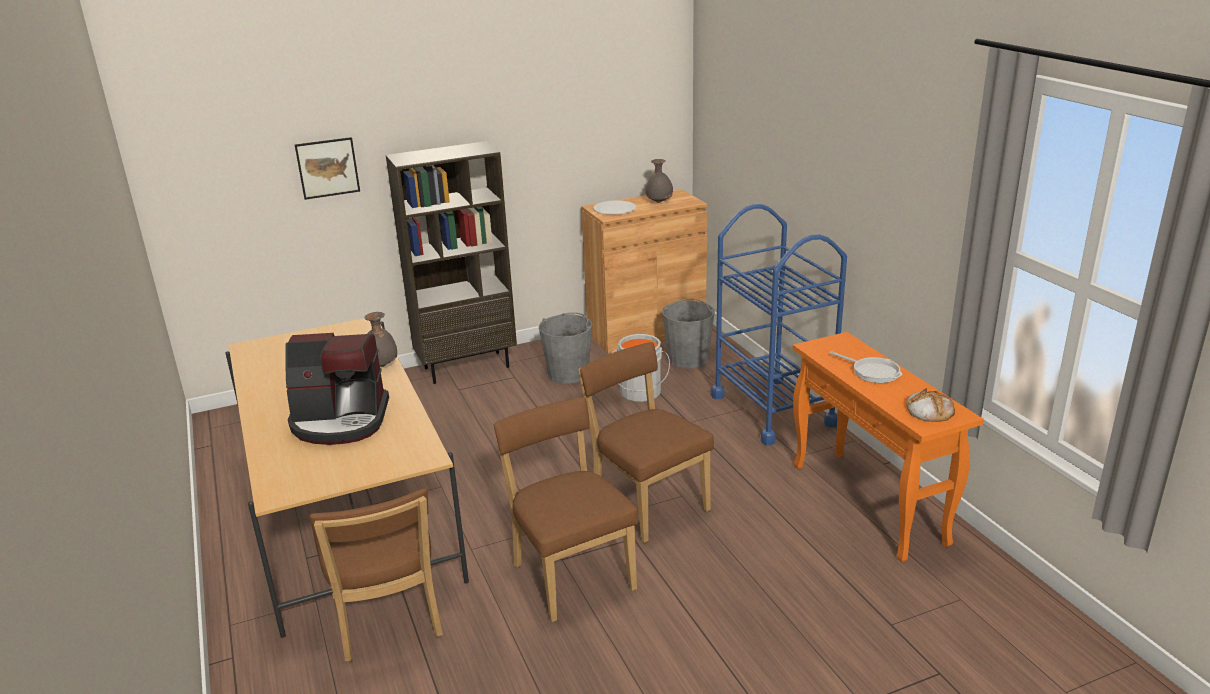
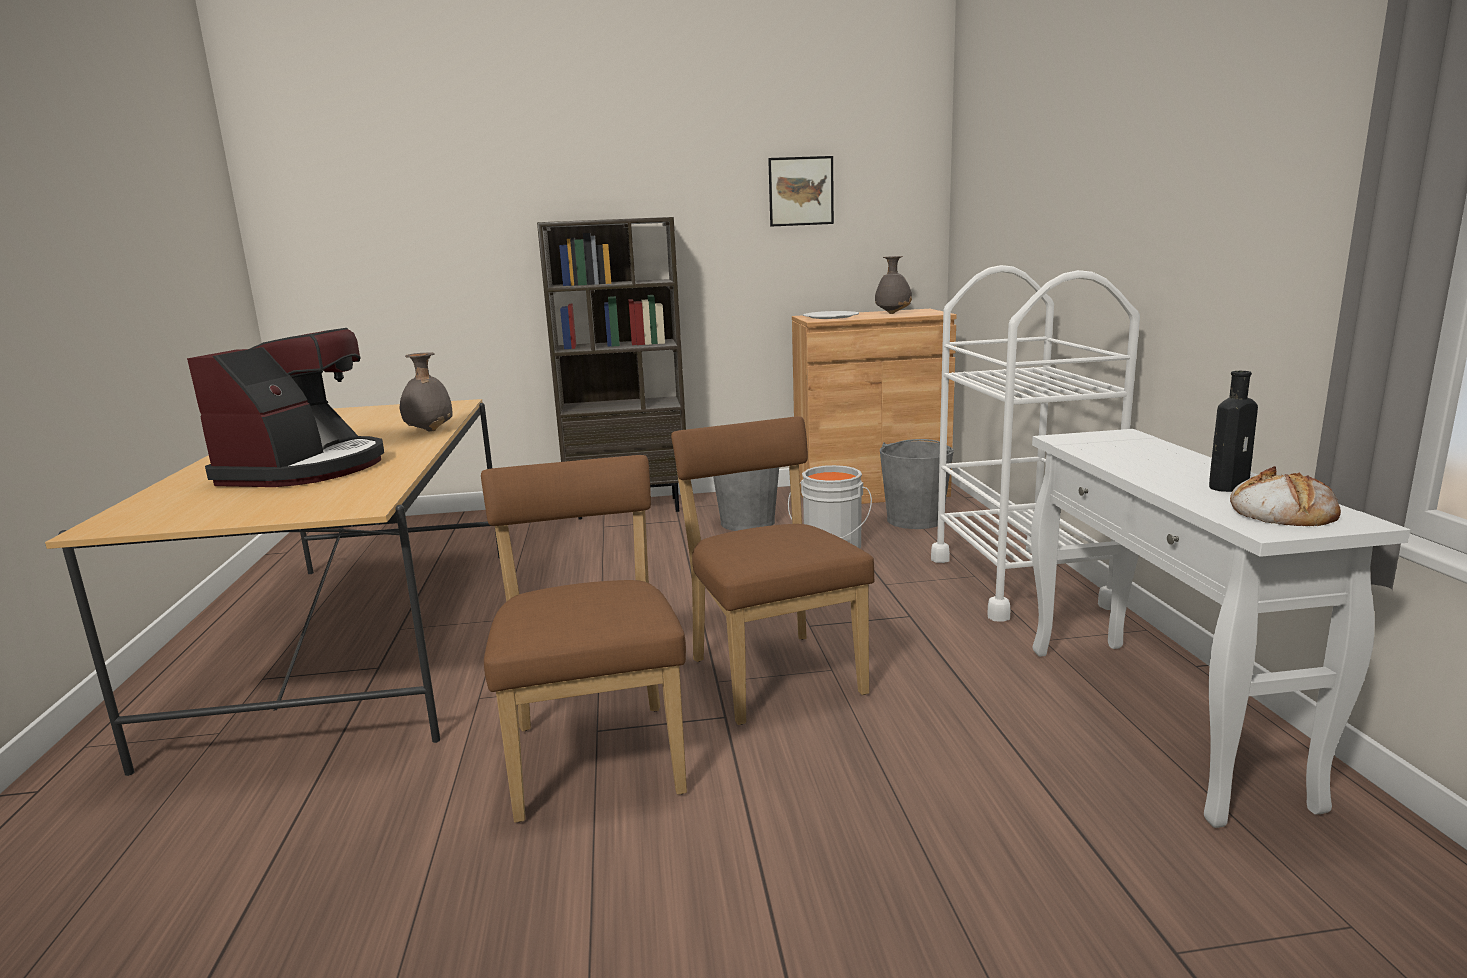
camera: 15 degrees right, 10 degrees down
coffee machine [286,333,389,445] -> coffee machine turned 90 degrees counterclockwise [187,328,384,487]
picture [295,137,360,200] -> picture moved to [768,156,834,227]
brown chair [309,488,443,661] -> none
blue cart [711,204,847,445] -> white cart [931,265,1140,622]
orange console table [793,332,984,562] -> white console table [1031,429,1410,828]
frying pan [830,351,902,383] -> none
none -> black bottle [1209,371,1258,492]

